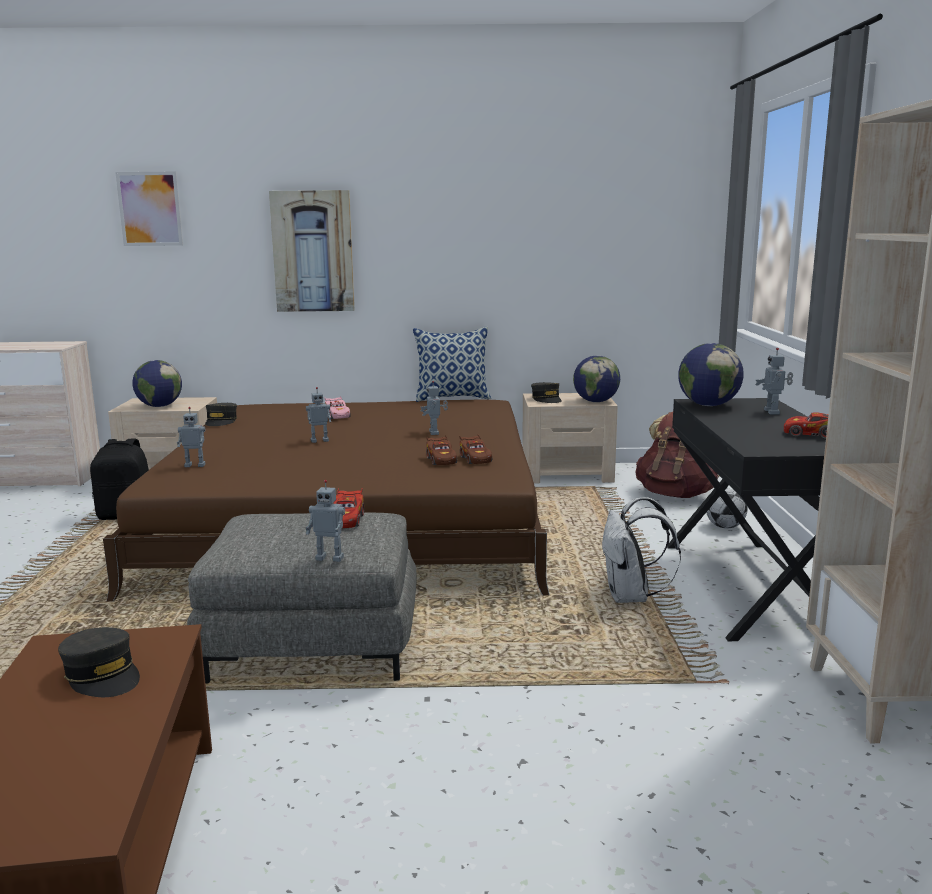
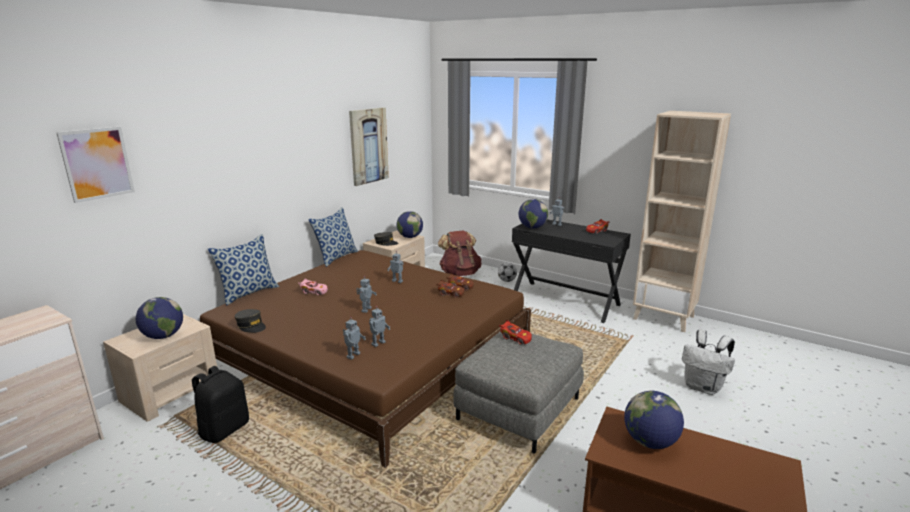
camera: 55 degrees left, 5 degrees up
grey cap [58,627,140,697] -> globe [624,391,684,449]
picture [269,190,355,312] -> picture moved to [349,108,389,186]
toy robot [306,480,345,562] -> toy robot moved to [369,306,390,347]
white backpack [602,497,681,603] -> white backpack moved to [682,330,735,395]
none -> pillow [208,234,279,305]

